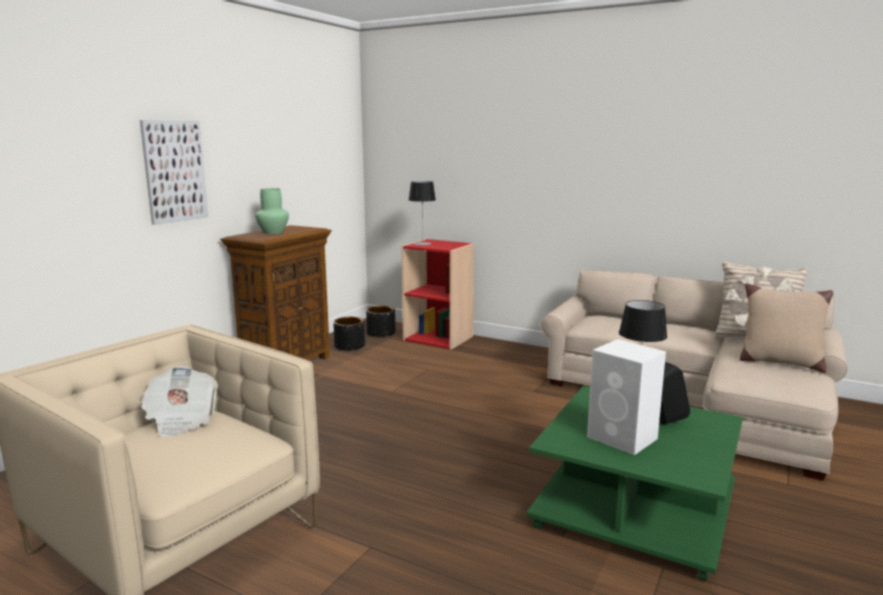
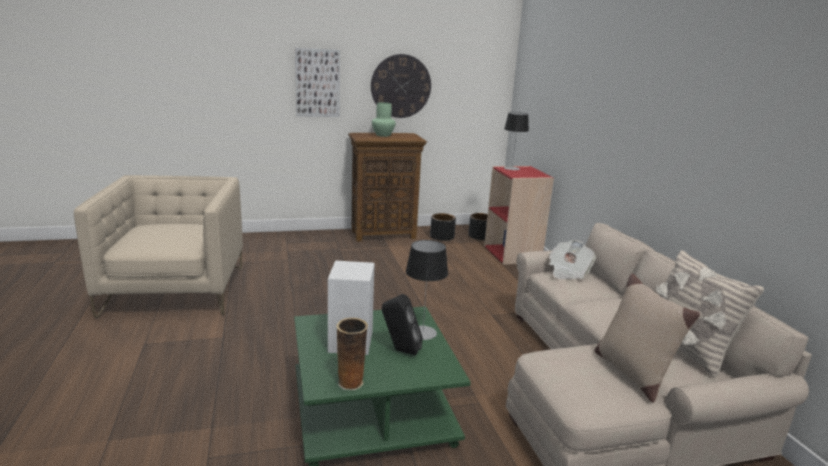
camera: 45 degrees right, 5 degrees up
newspaper [140,366,218,438] -> newspaper moved to [549,240,596,279]
none -> vase [336,318,368,390]
none -> wall clock [371,54,431,118]

